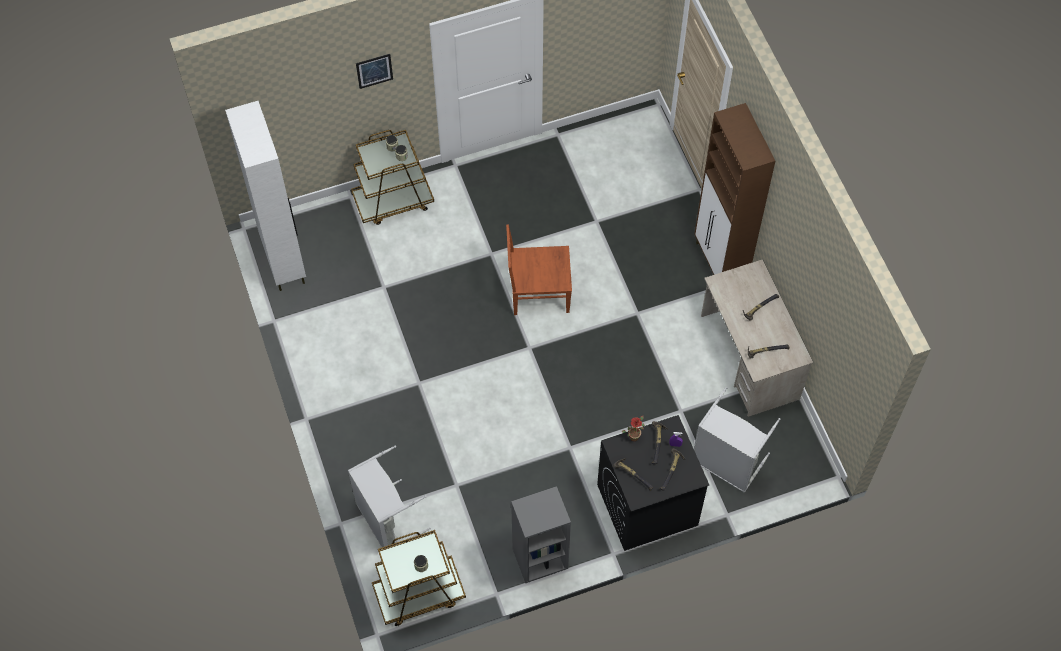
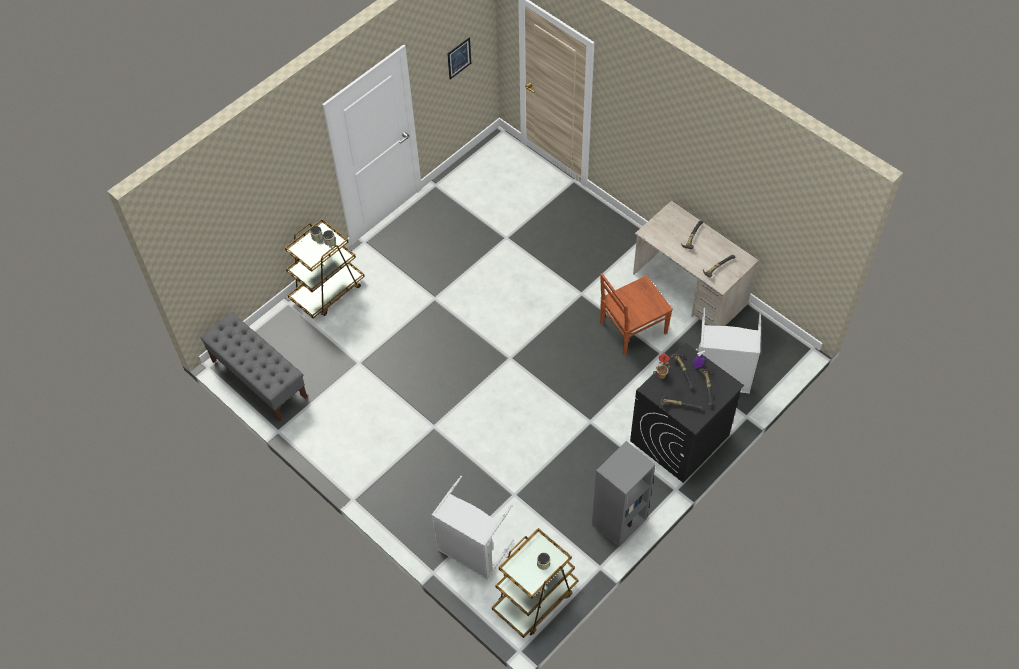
camera: 25 degrees left, 5 degrees down
white cabinet [225,101,306,291] -> grey bench [200,312,307,422]
picture [356,54,393,89] -> picture moved to [447,37,471,79]
brown chair [506,225,572,315] -> brown chair moved to [600,273,673,355]
brown cabinet [694,103,775,275] -> none

